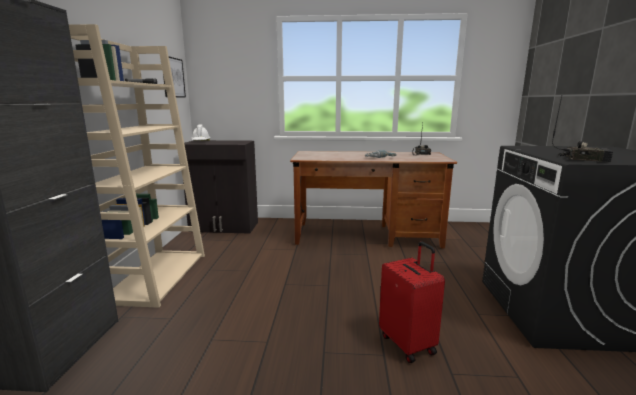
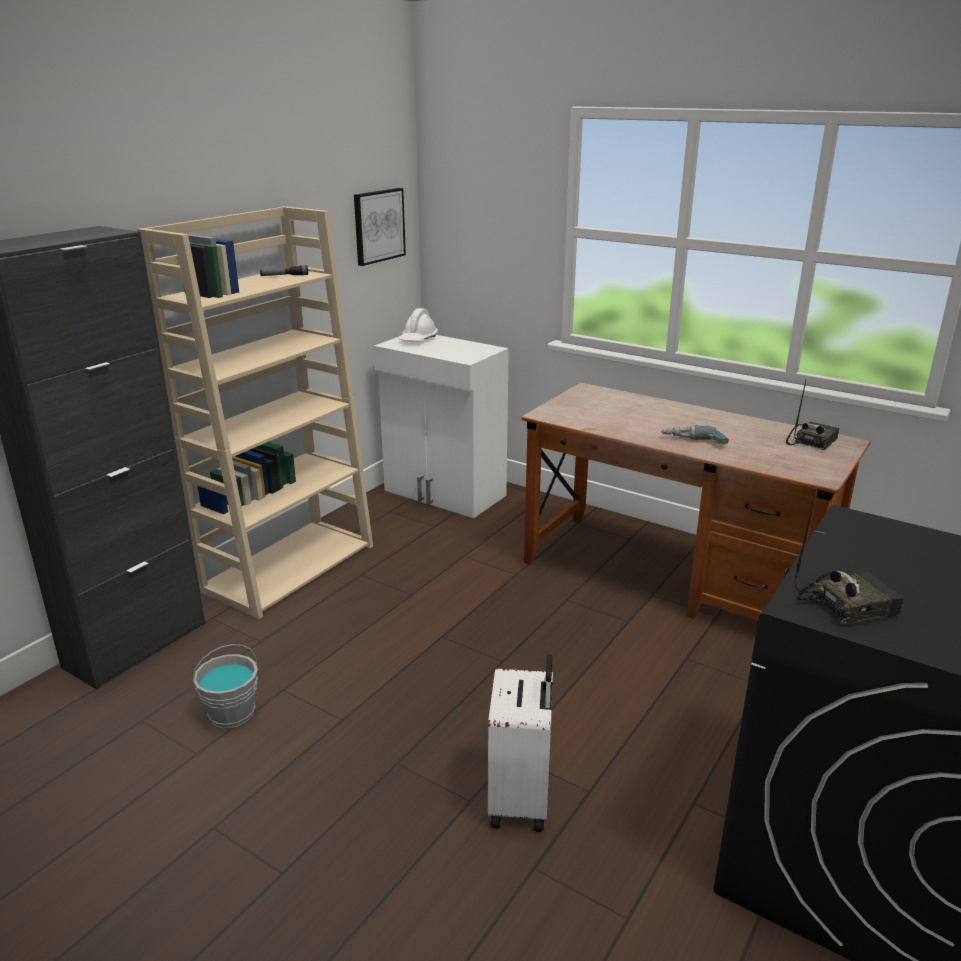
camera: 30 degrees right, 10 degrees up
black cabinet [183,140,258,234] -> white cabinet [374,335,509,518]
red suitcase [379,241,445,363] -> white suitcase [488,654,553,832]
radio [552,96,613,162] -> radio turned 75 degrees counterclockwise [794,497,904,626]
none -> grey bucket [193,644,258,728]

